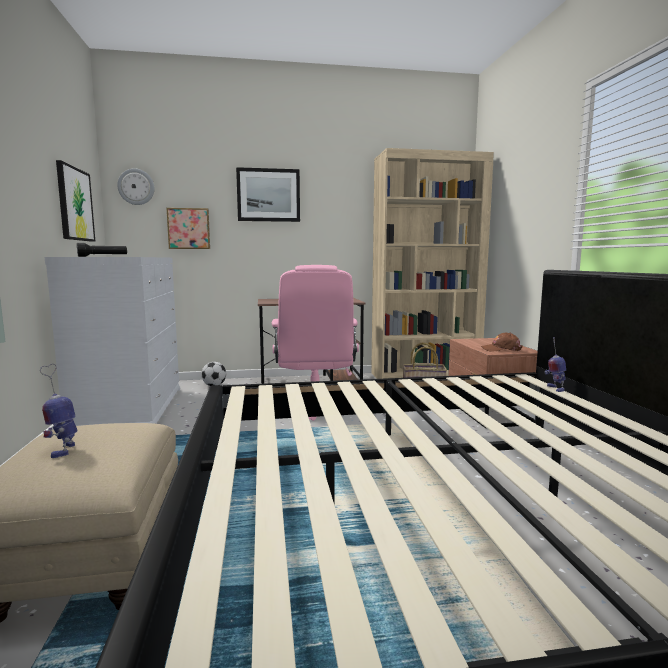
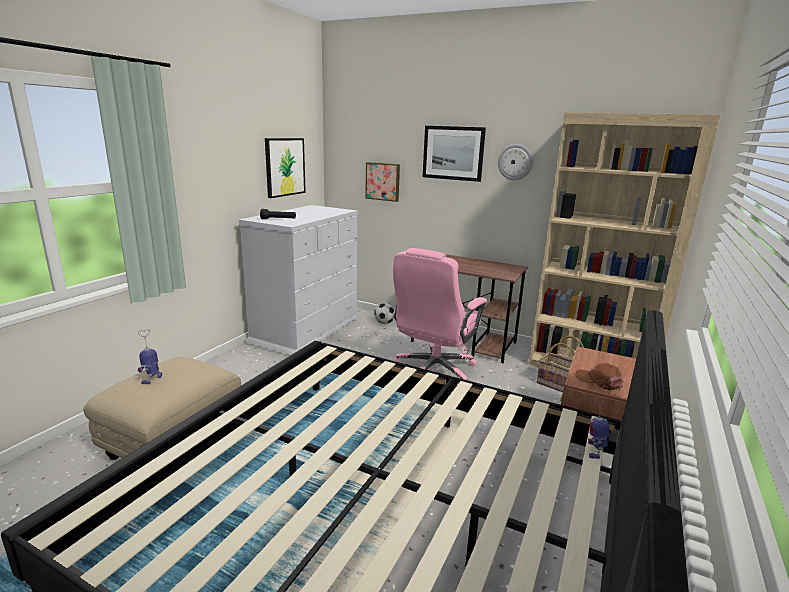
camera: 35 degrees right, 10 degrees up
wall clock [117,168,154,205] -> wall clock moved to [498,144,533,180]

